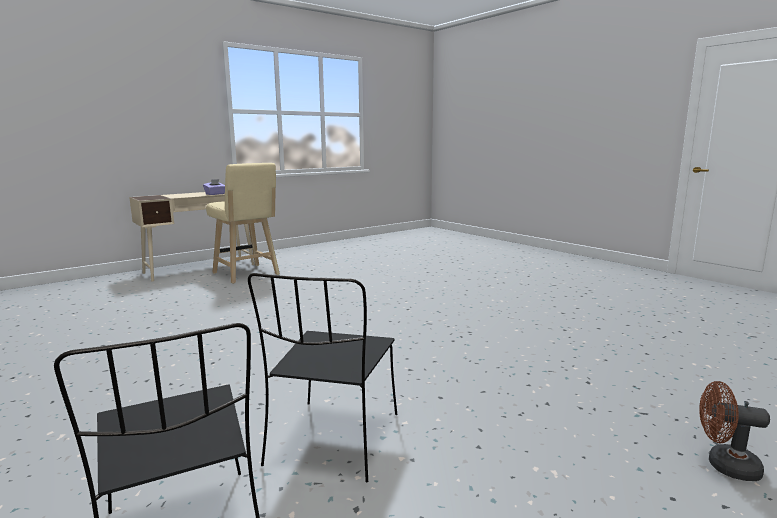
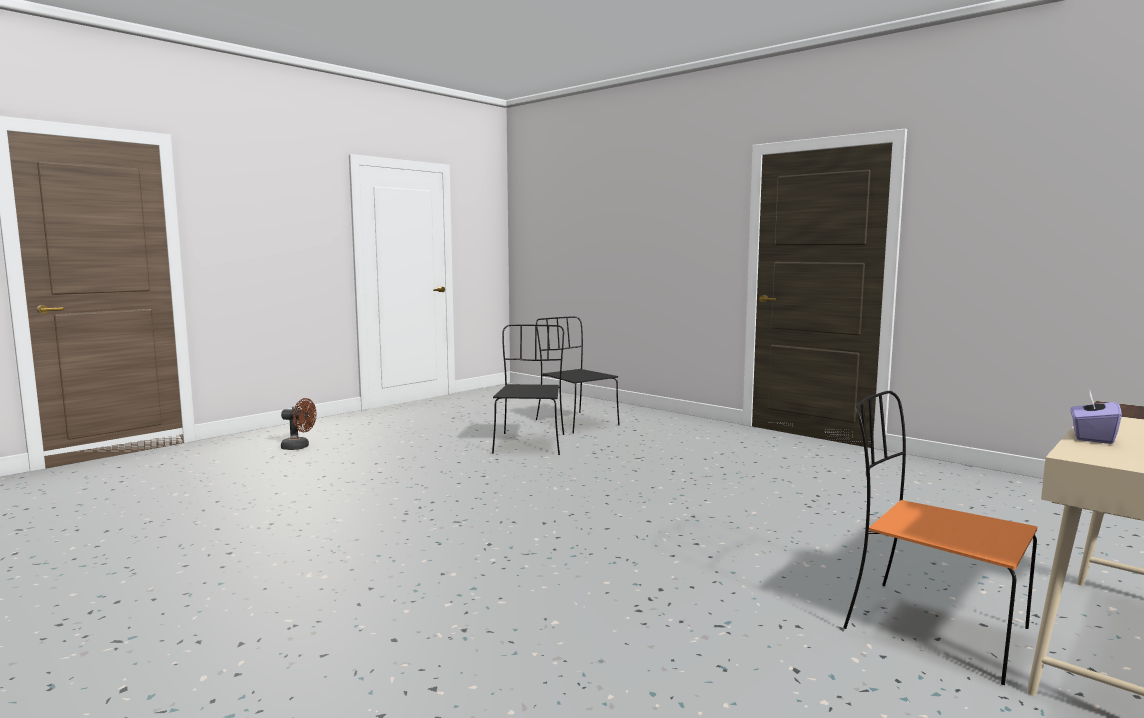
camera: 170 degrees right, 5 degrees down
beige stool [206,163,280,284] -> orange chair [843,391,1037,685]

